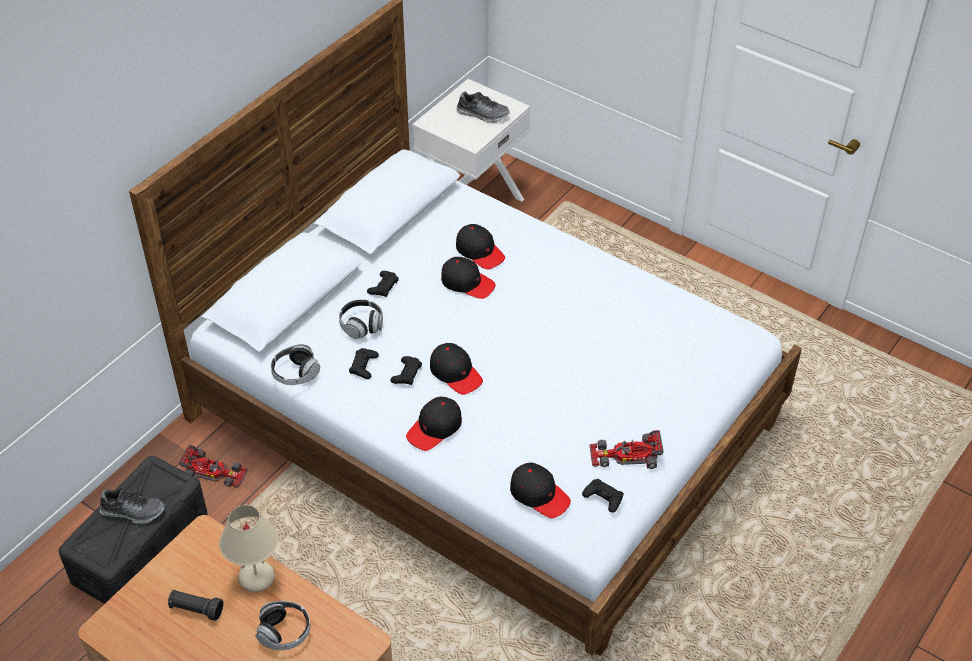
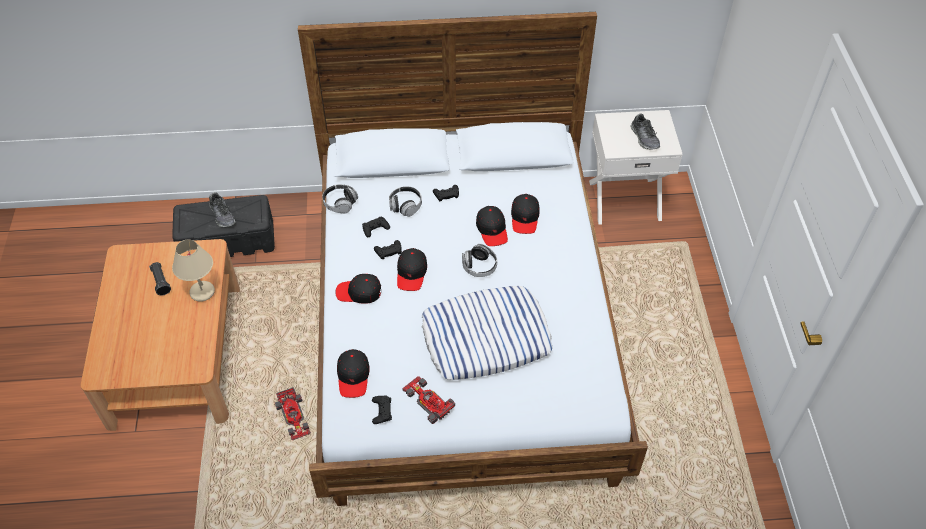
camera: 50 degrees right, 5 degrees up
toy car [179,445,248,488] -> toy car moved to [275,387,311,440]
headphones [255,601,310,650] -> headphones moved to [462,244,497,277]
none -> pillow [422,286,553,380]

